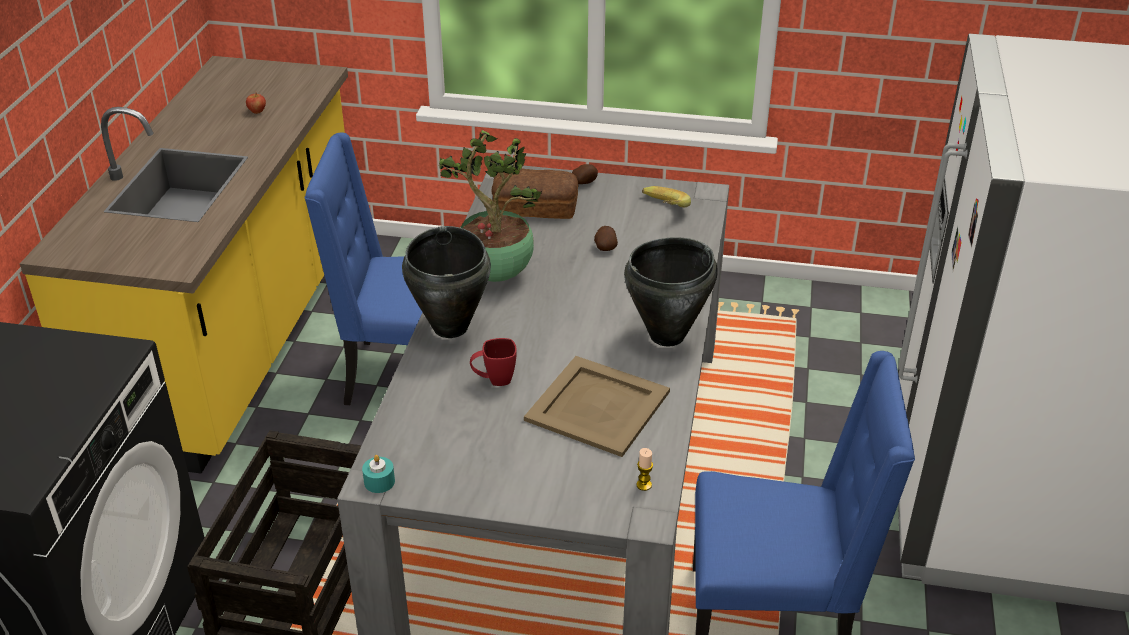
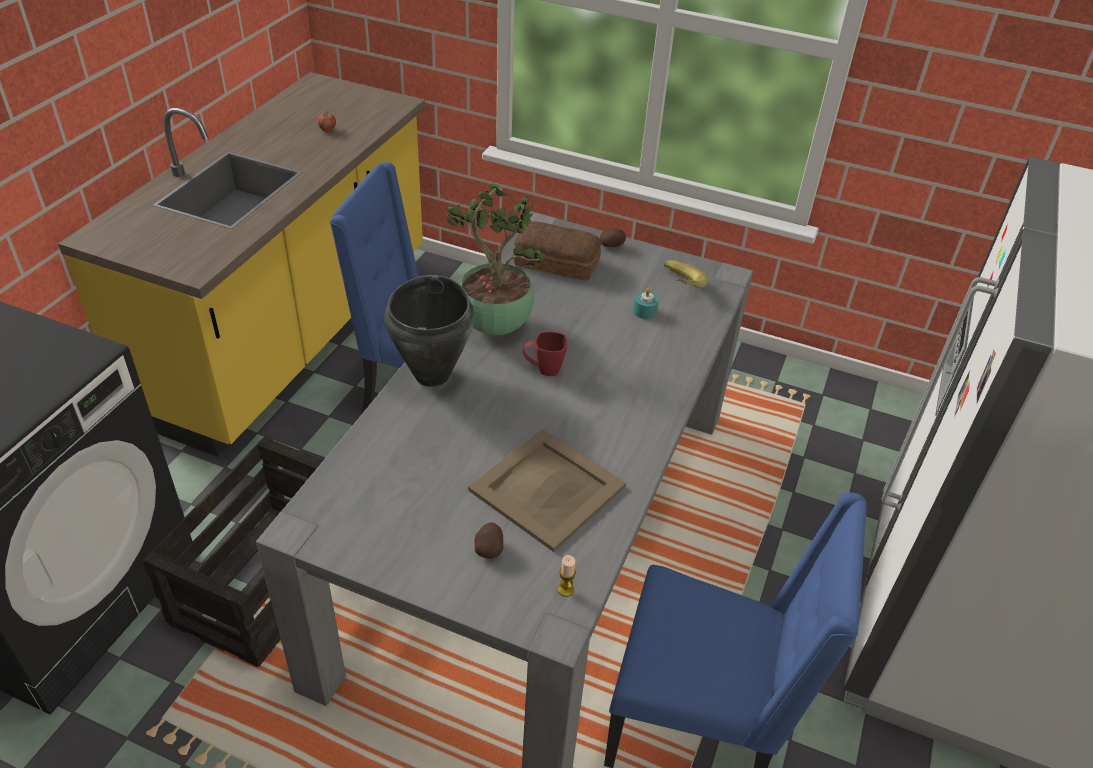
camera: 10 degrees right, 5 degrees up
turquoise candle [362,455,395,493] -> turquoise candle moved to [633,288,659,319]
red mug [470,338,517,386] -> red mug moved to [523,332,567,376]
potato [594,226,618,251] -> potato moved to [474,522,503,559]
black cooking pot [624,237,717,346] -> none

